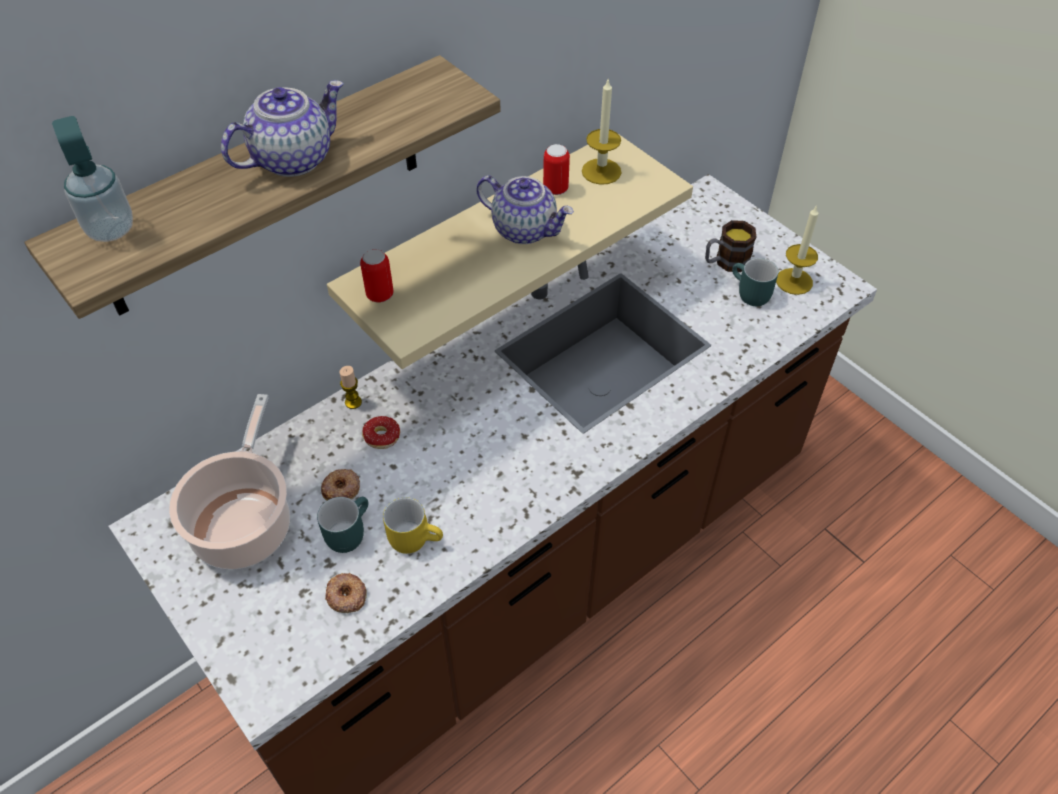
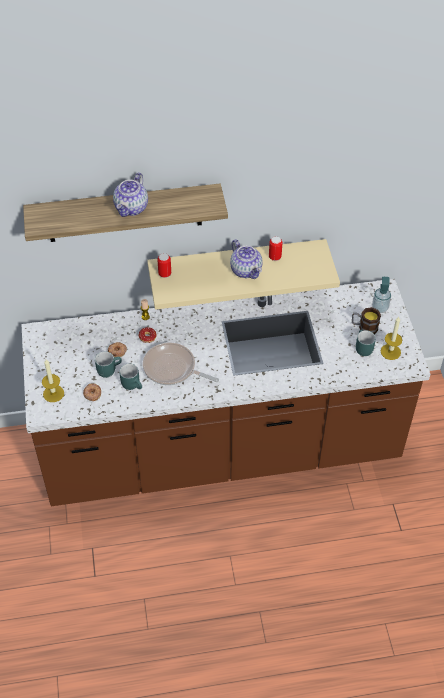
camera: 30 degrees right, 0 degrees up
soap dispenser [52,116,133,242] -> soap dispenser moved to [372,277,391,313]
cooking pot [169,394,290,569] -> none
teapot [221,80,344,177] -> teapot turned 120 degrees clockwise [113,172,148,217]
yellow mug [383,497,443,554] -> turquoise mug [119,363,142,390]
candle [582,80,622,185] -> candle moved to [42,359,64,402]
none -> frying pan [143,342,219,385]

